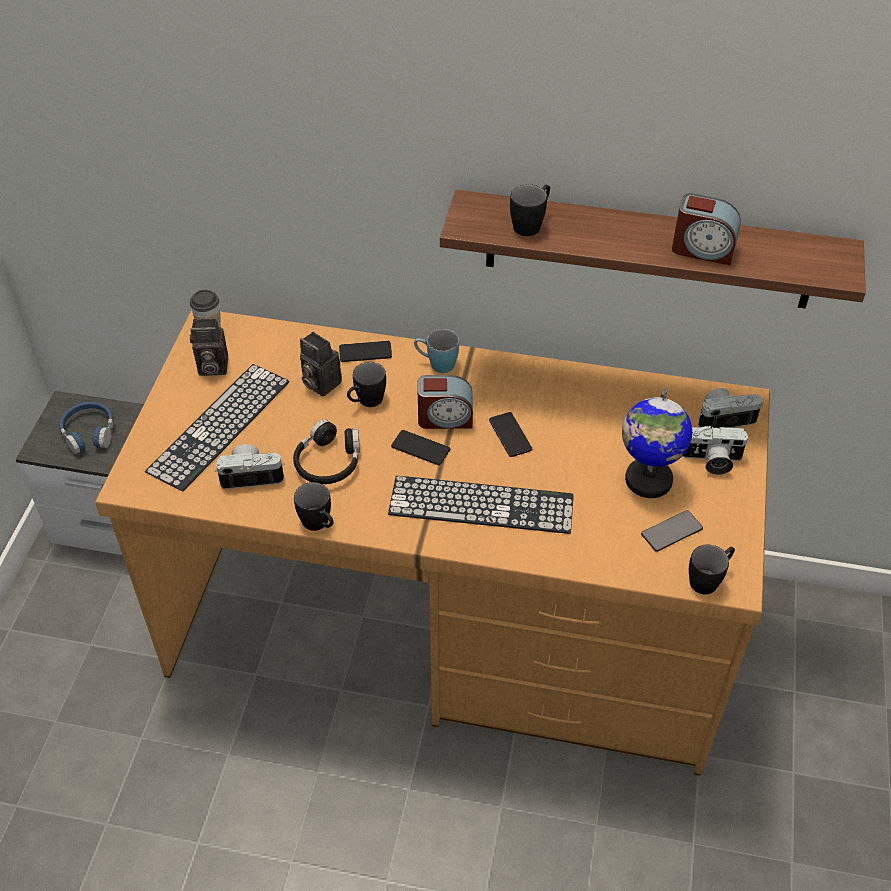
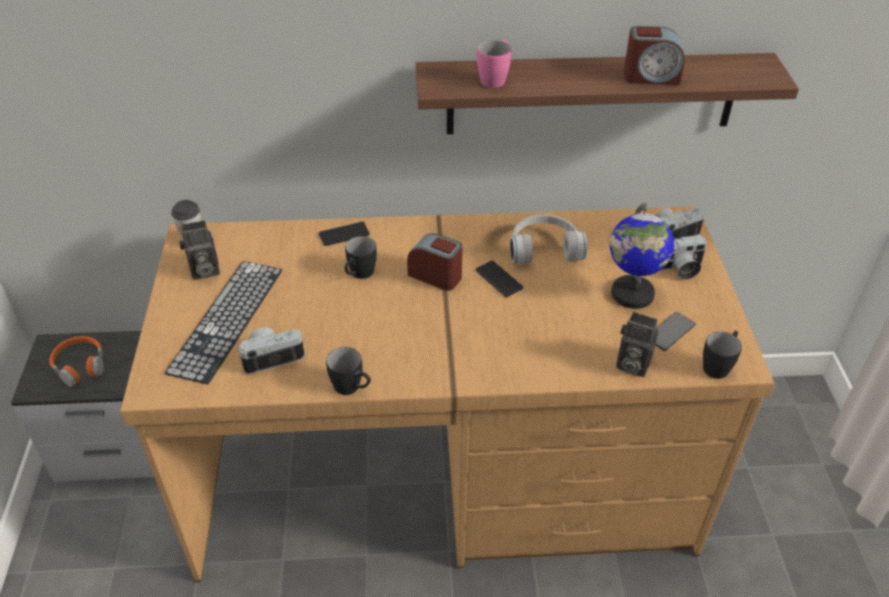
camera: 15 degrees left, 5 degrees down
blue headphones [59,402,114,454] -> orange headphones [49,336,104,387]
black headphones [293,419,360,484] -> none
camera [300,332,342,396] -> camera moved to [616,312,659,377]
keyboard [388,476,574,534] -> none
phone [391,430,450,465] -> none
blue mug [414,329,459,373] -> none
alarm clock [418,375,473,429] -> alarm clock turned 135 degrees counterclockwise [407,233,463,291]
black mug [510,184,550,236] -> pink mug [477,40,511,88]
none -> white headphones [510,215,587,264]

